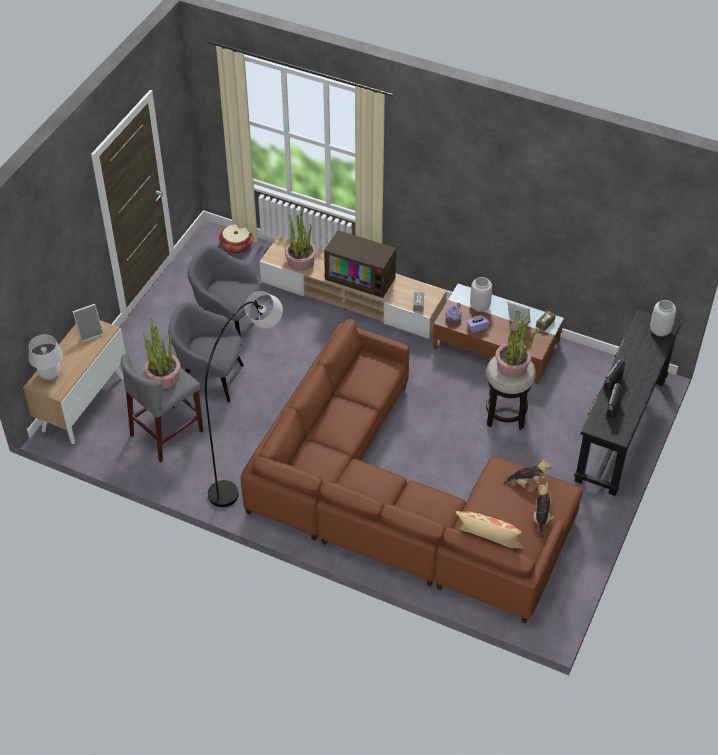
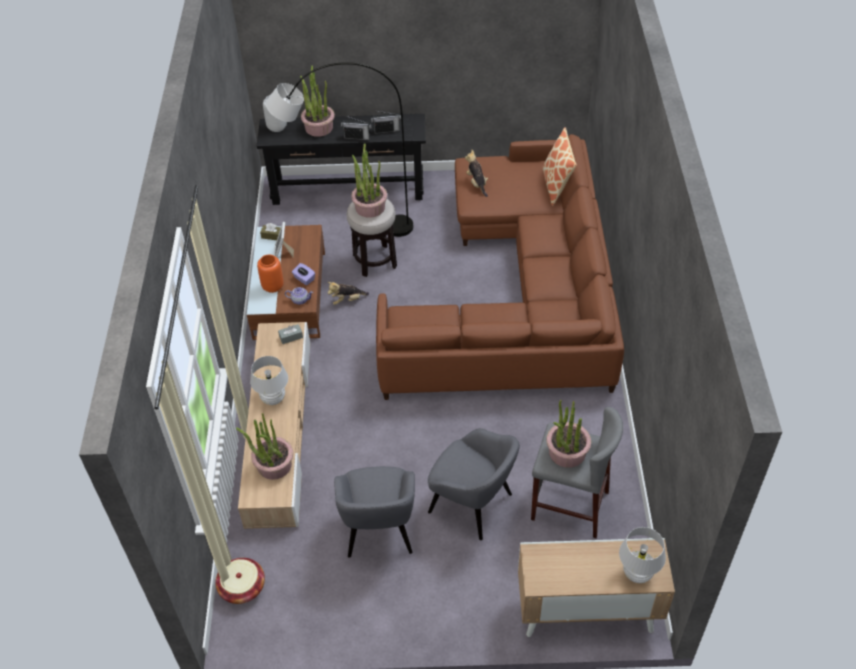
camera: 115 degrees left, 0 degrees up
picture frame [72,304,104,342] -> none
grey armchair [169,302,244,403] -> grey armchair turned 45 degrees counterclockwise [427,428,520,540]
grey floor lamp [205,291,283,507] -> grey floor lamp moved to [266,62,413,237]
television [324,230,396,298] -> white table lamp [250,356,288,405]
grey vase [470,277,492,312] -> orange vase [257,254,284,293]
plush toy [534,482,554,538] -> plush toy moved to [328,282,369,305]
none -> potted plant [300,65,335,137]

